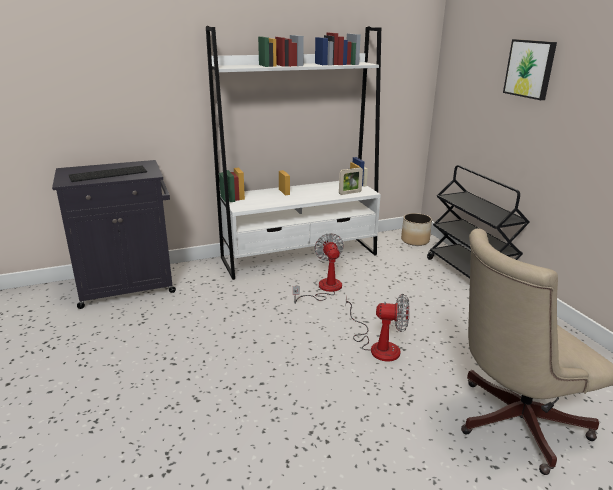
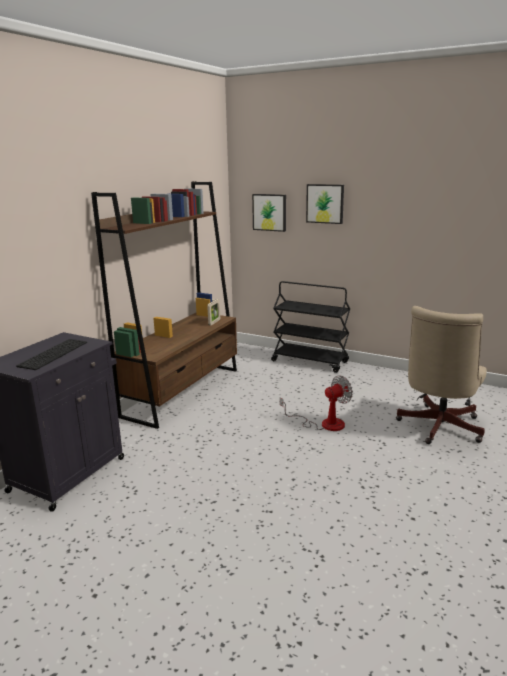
camera: 40 degrees left, 5 degrees down
white bookcase [206,26,381,280] -> brown bookcase [91,181,237,429]
fan [293,233,344,304] -> none
planter [401,213,432,246] -> none
none -> picture [252,194,286,232]

